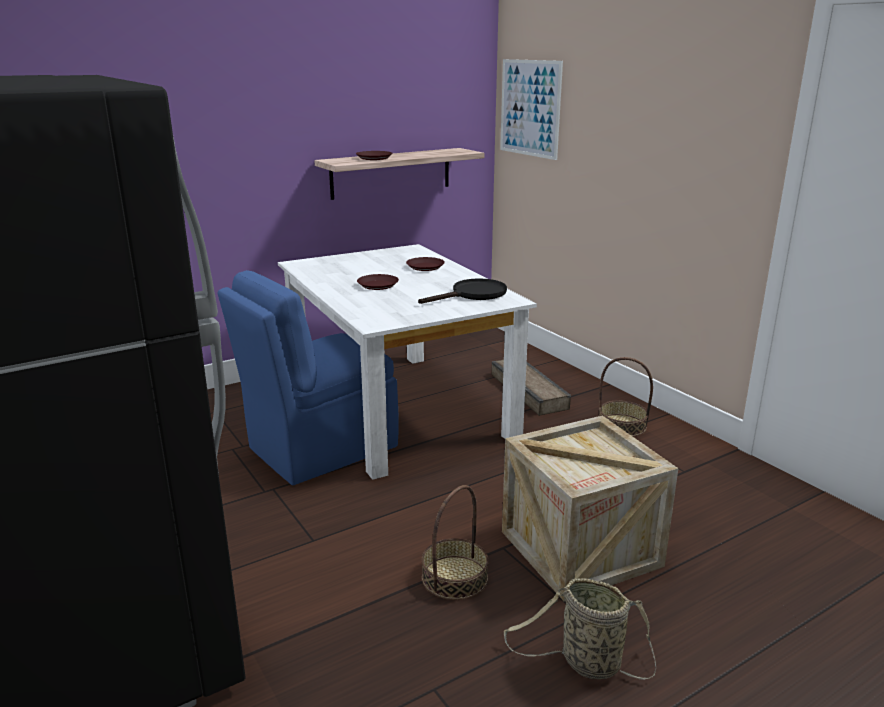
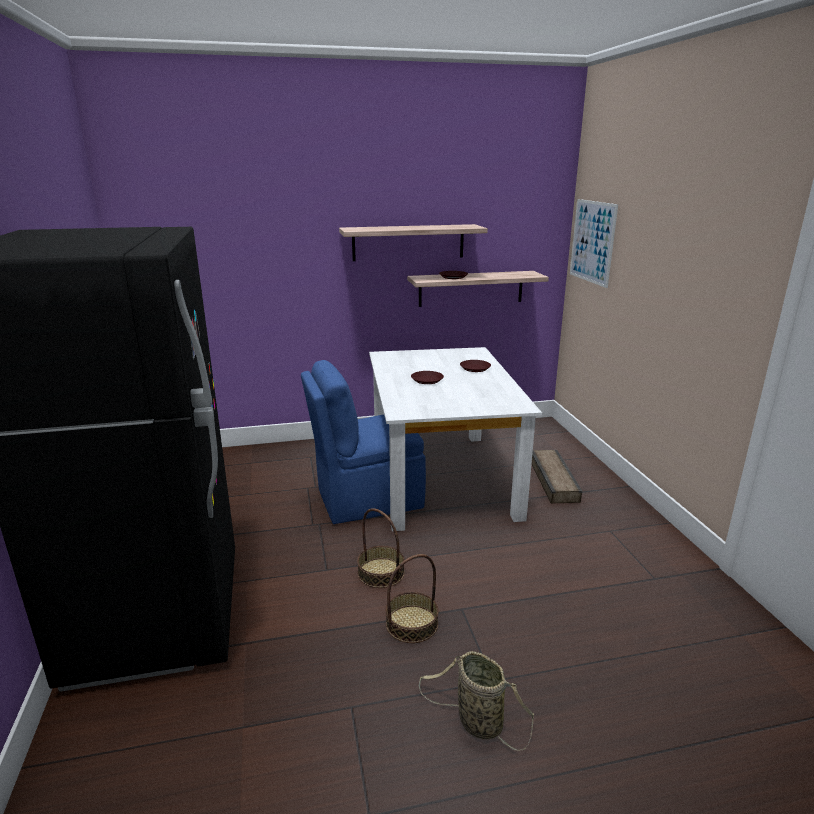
camera: 20 degrees right, 0 degrees up
black frying pan [418,278,507,304] -> none
crate [502,416,679,602] -> none
basket [599,357,653,437] -> basket moved to [357,508,405,588]
none -> shelf [339,224,488,261]

